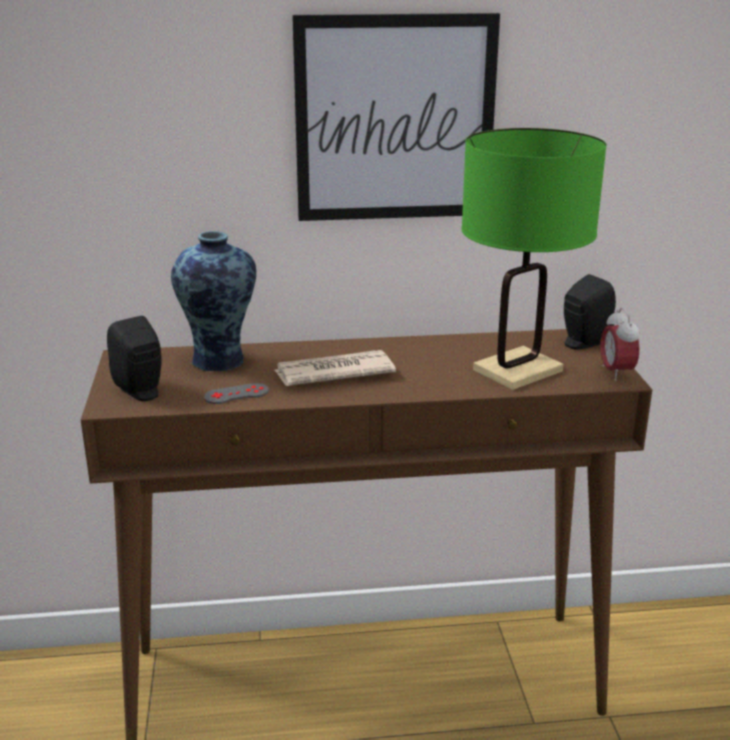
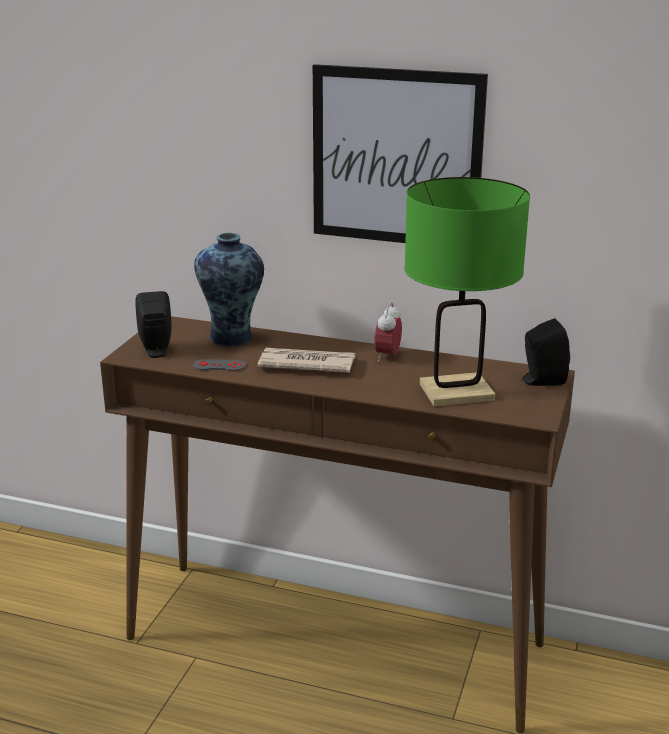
camera: 25 degrees right, 0 degrees up
alarm clock [600,308,639,381] -> alarm clock moved to [374,303,402,362]

